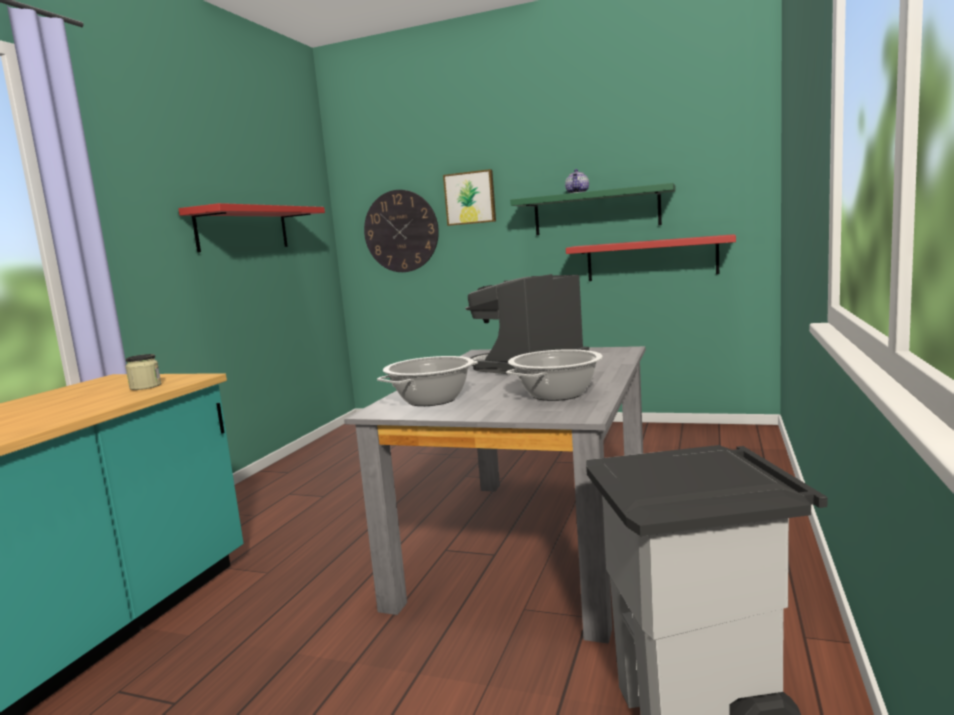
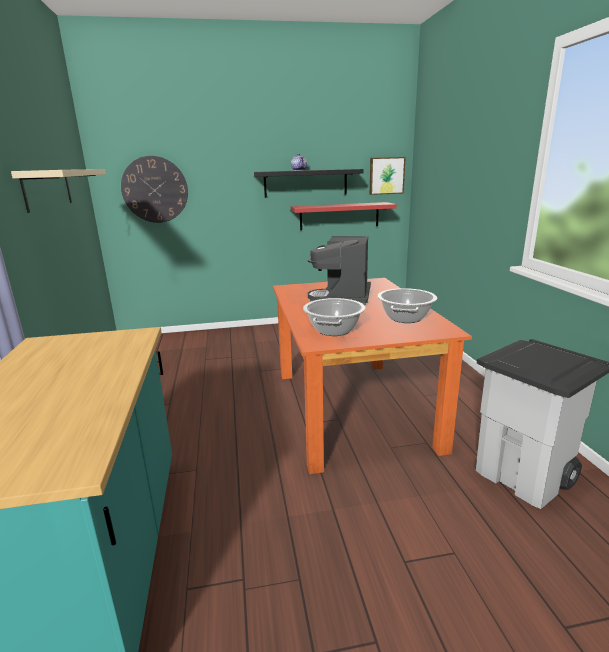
camera: 30 degrees left, 10 degrees up
jar [125,354,161,390] -> none
red shelf [178,203,325,252] -> beige shelf [11,169,106,213]
grey dining table [344,346,646,644] -> orange dining table [273,278,472,474]
picture [443,169,496,226] -> picture moved to [370,157,406,195]
green shelf [510,183,676,235] -> black shelf [254,169,364,198]

